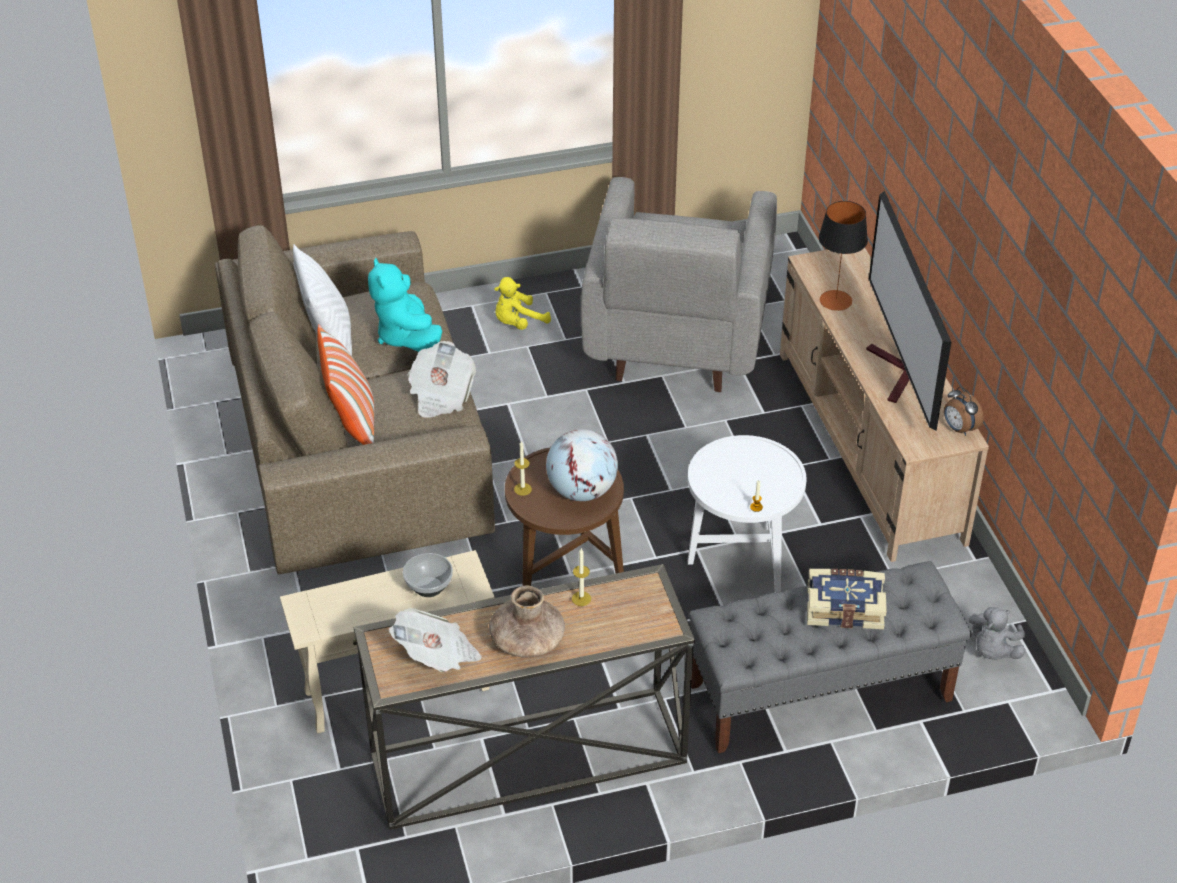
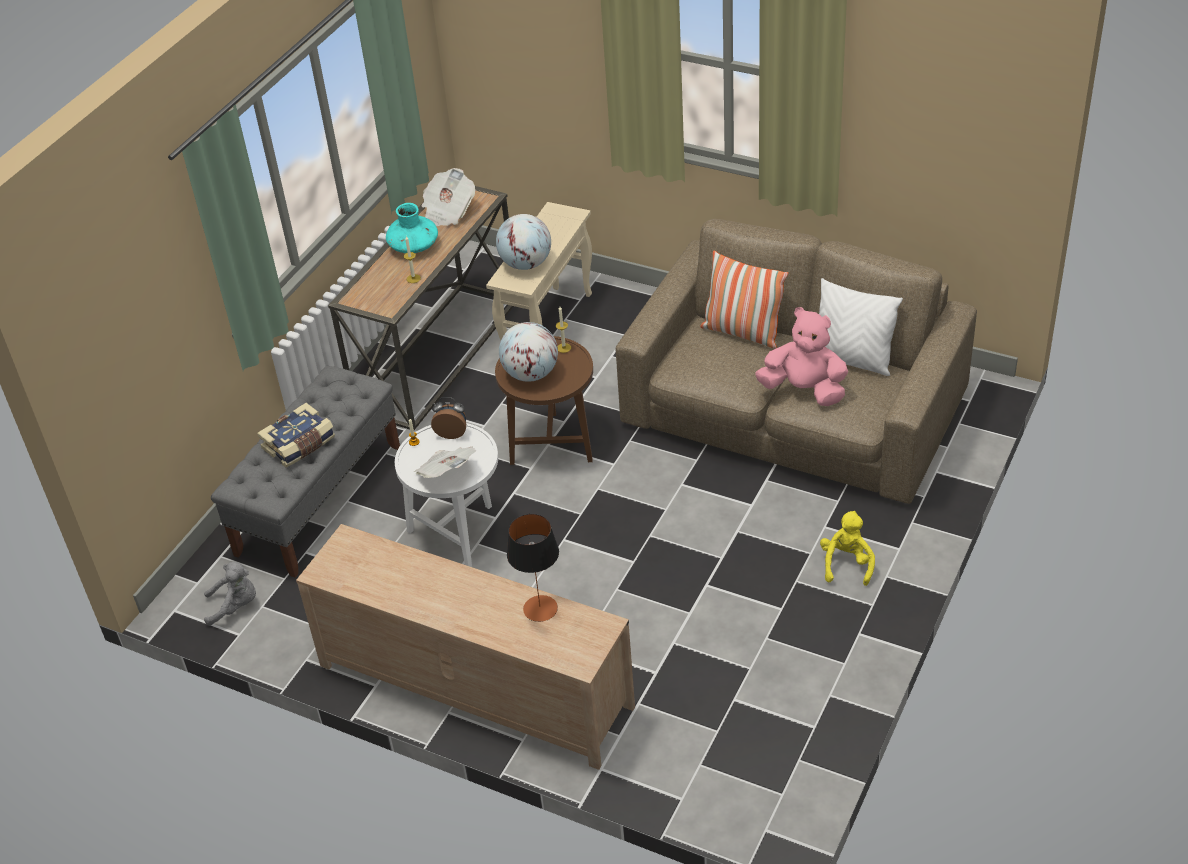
camera: 135 degrees right, 0 degrees up
turquoise plush toy [368,258,442,352] -> pink plush toy [755,307,848,406]
bowl [403,553,453,597] -> globe [496,214,551,270]
newspaper [407,341,476,418] -> newspaper moved to [414,447,477,478]
brown vase [489,585,565,658] -> turquoise vase [386,203,438,253]
grey armchair [581,177,777,392] -> none
television [866,191,951,431] -> none
alarm clock [944,386,984,436] -> alarm clock moved to [431,397,466,439]
grey plush toy [969,607,1025,660] -> grey plush toy turned 105 degrees clockwise [204,562,256,626]

